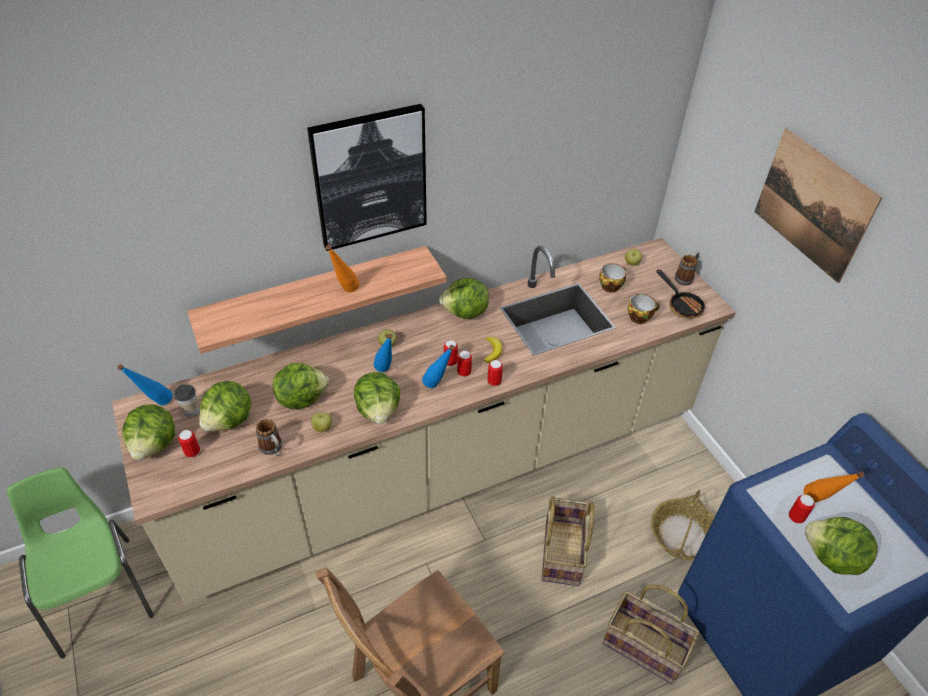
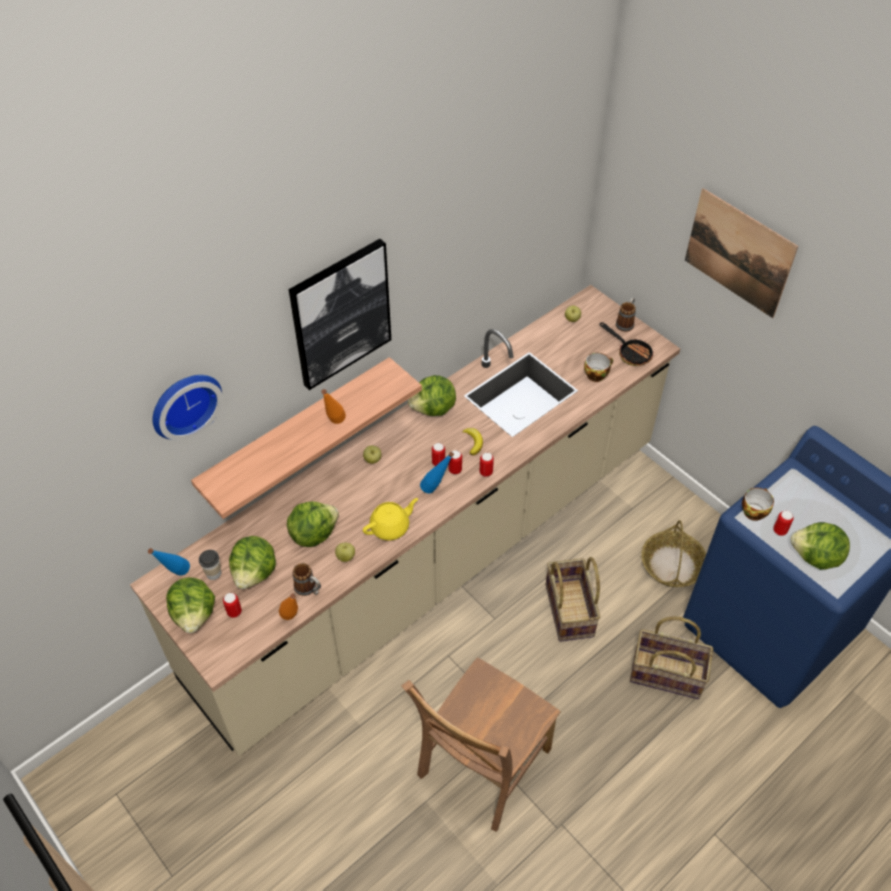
camera: 15 degrees left, 5 degrees up
green chair [7,467,154,658] -> none
lettuce [354,372,400,424] -> yellow teapot [363,498,418,541]
blue bottle [374,334,393,372] -> none
cup [599,263,626,293] -> cup moved to [742,488,774,521]
orange bottle [804,471,865,502] -> orange bottle moved to [279,593,298,620]
none -> wall clock [152,375,223,441]

